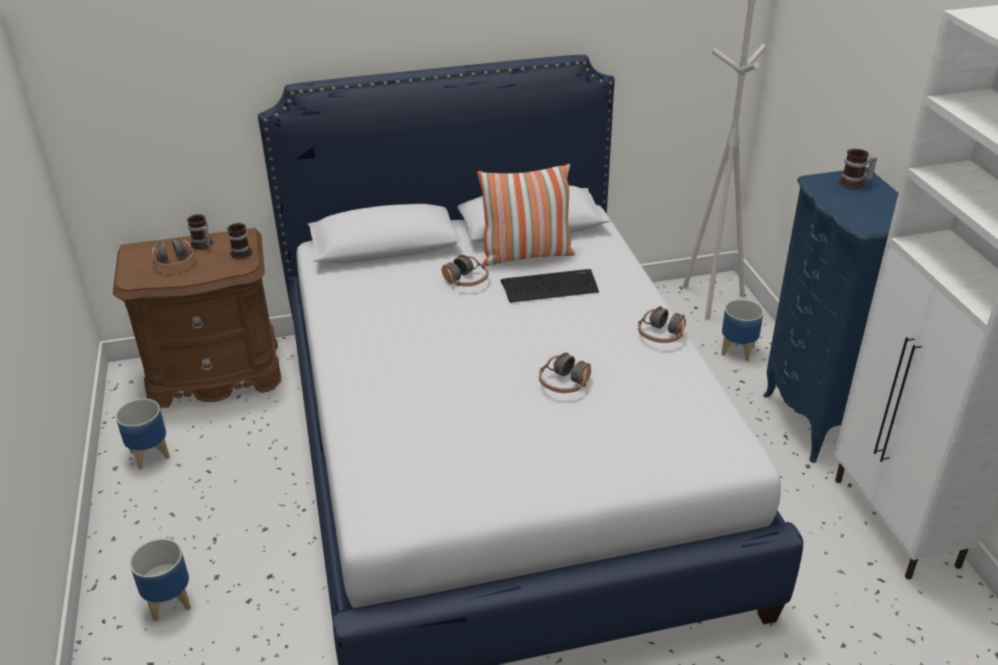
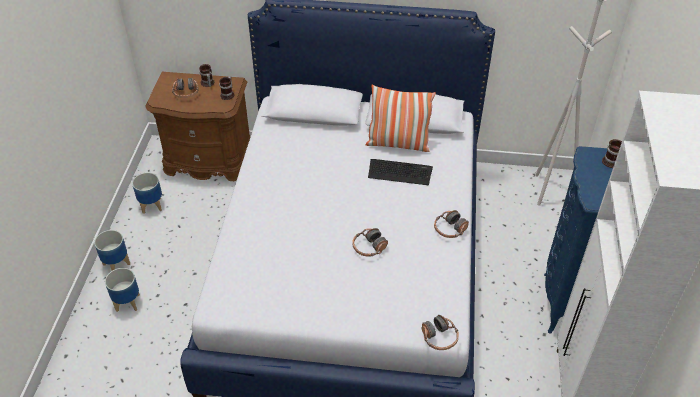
camera: 20 degrees right, 10 degrees up
headphones [442,255,489,287] -> headphones moved to [422,315,459,350]
planter [721,299,764,361] -> planter moved to [94,230,130,271]

